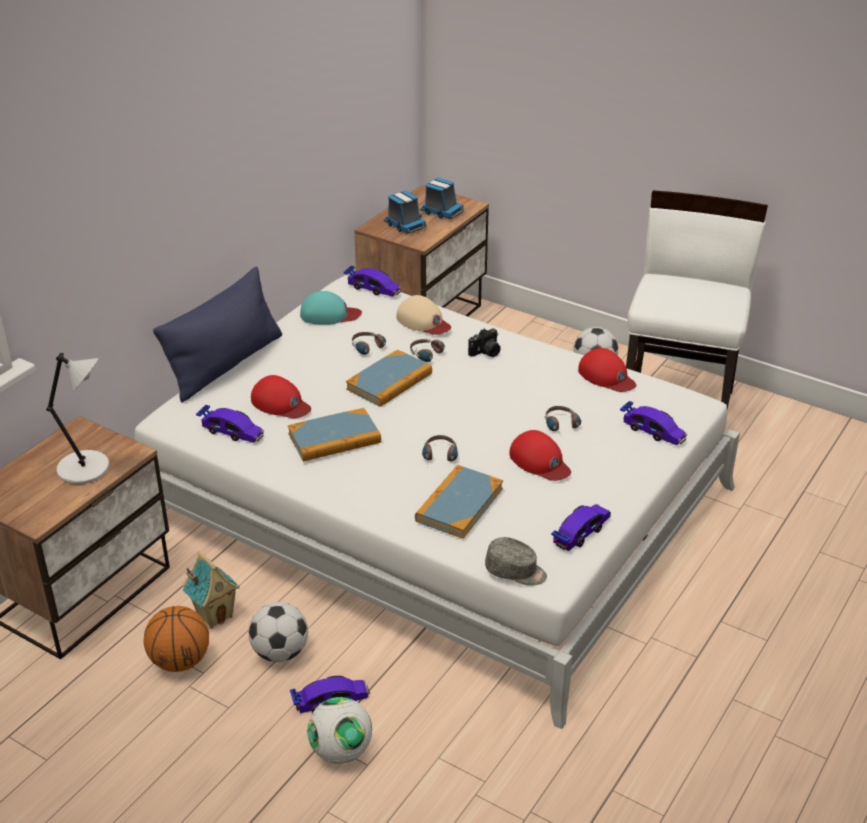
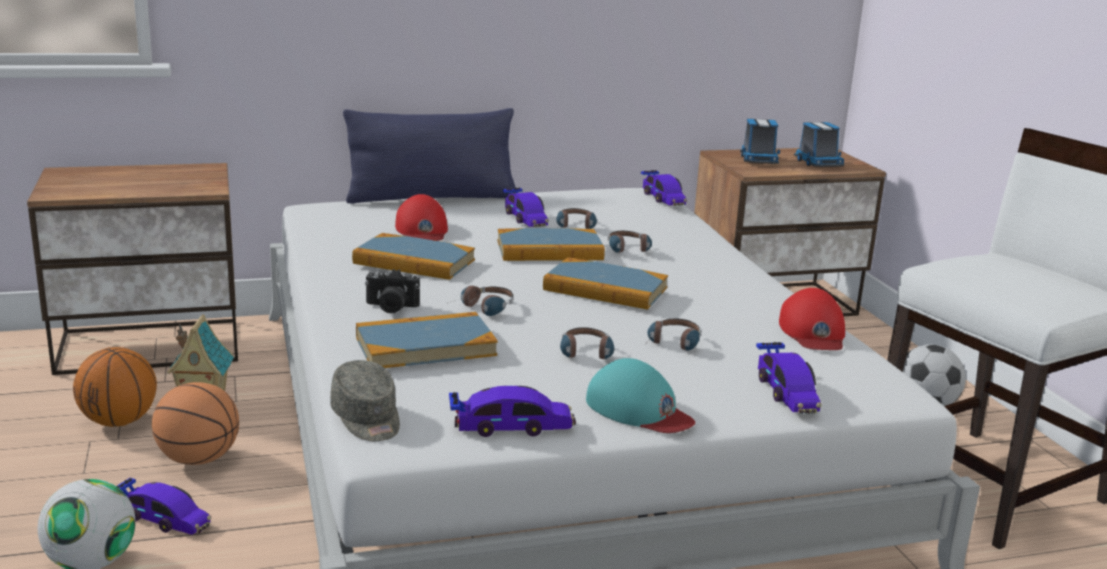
camera: 40 degrees right, 15 degrees down
grey table lamp [46,353,110,484] -> none
toy car [196,405,264,443] -> toy car moved to [503,187,549,227]
football [248,602,308,662] -> basketball [152,382,239,465]
turquoise cap [300,291,362,325] -> turquoise cap moved to [586,358,695,433]
beige cap [397,295,451,335] -> none
camera [468,328,501,357] -> camera moved to [365,269,420,314]
red cap [510,430,571,481] -> headphones [560,327,614,359]
none -> book [543,257,668,310]

